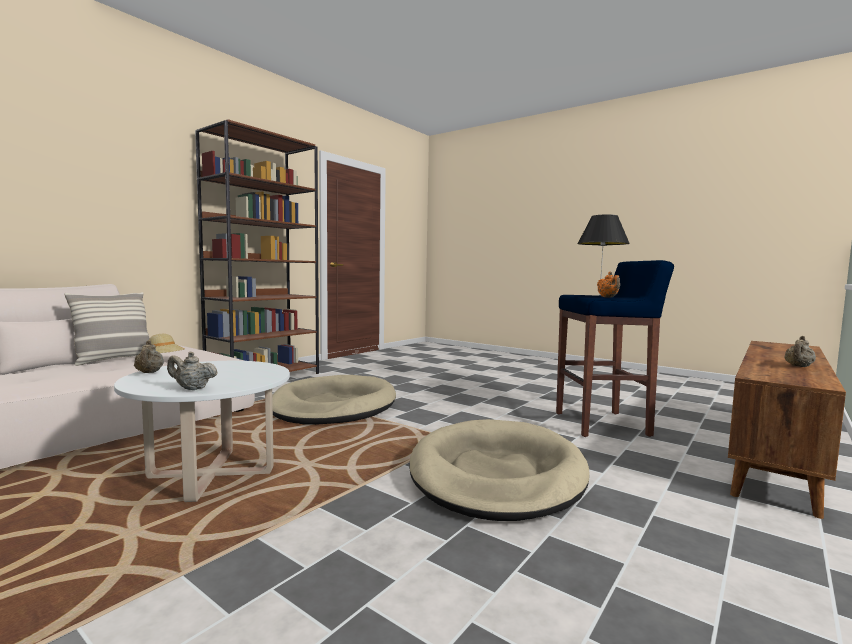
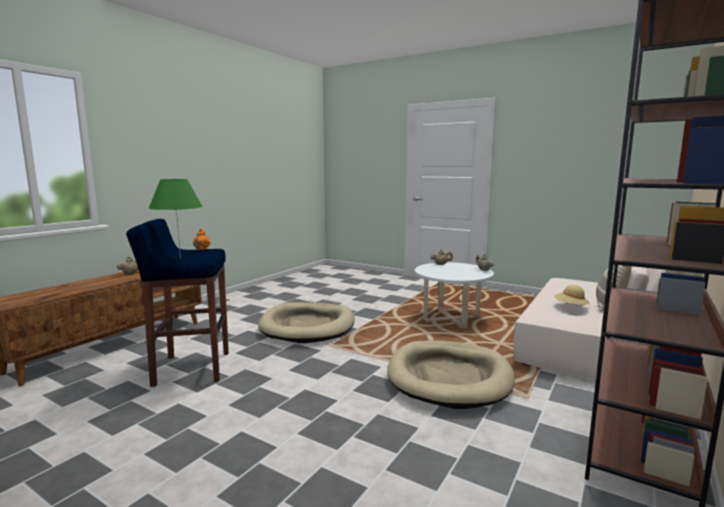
camera: 175 degrees right, 5 degrees up
black table lamp [577,214,630,275] -> green table lamp [149,179,203,259]

